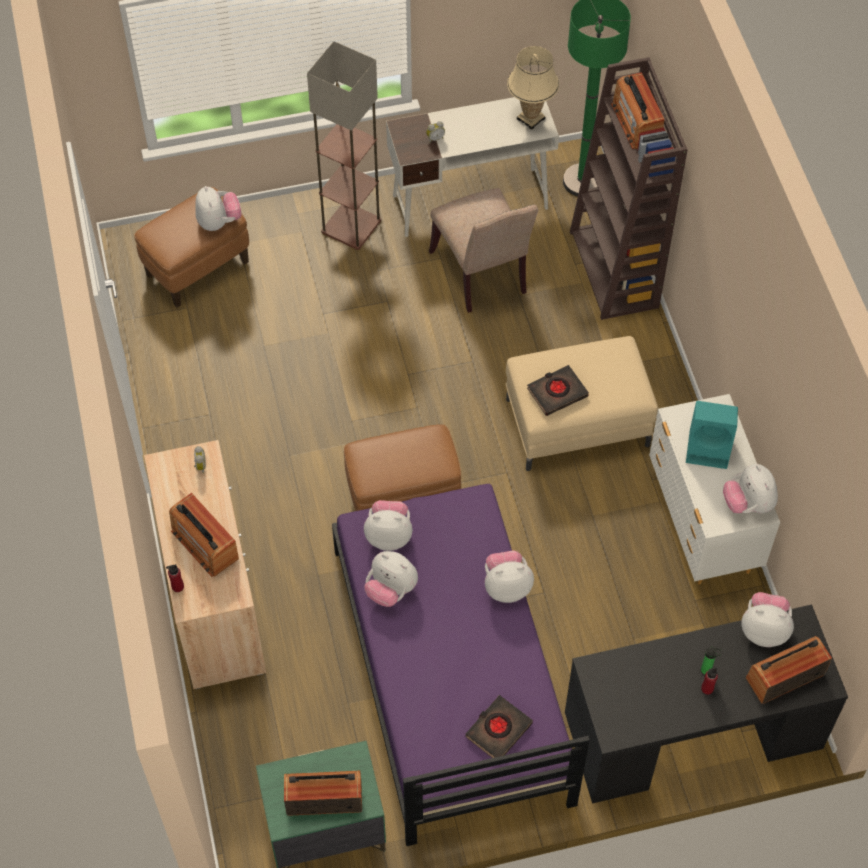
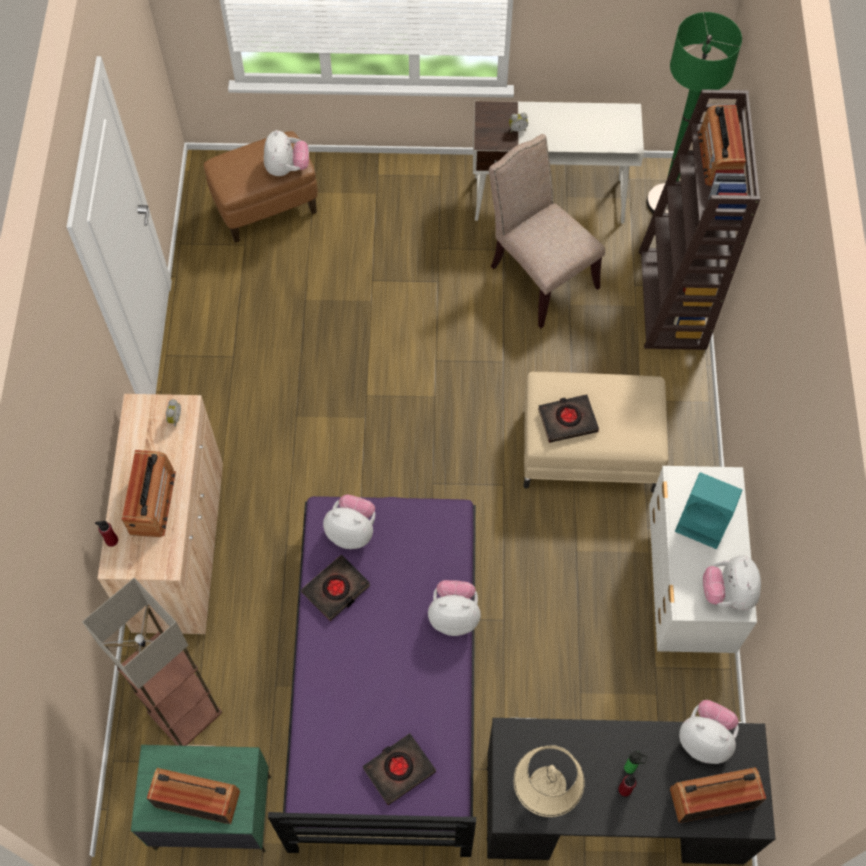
camera: 15 degrees right, 5 degrees up
radio [169,493,239,577] -> radio turned 150 degrees counterclockwise [122,450,176,537]
floor lamp [307,41,381,250] -> floor lamp moved to [82,578,222,746]
brown ottoman [344,424,461,511] -> none
plush toy [364,551,418,607] -> black book [301,555,371,621]
beige chair [429,188,539,313] -> beige chair turned 150 degrees clockwise [489,134,605,328]
beige table lamp [507,46,559,130] -> beige table lamp moved to [514,745,585,817]

